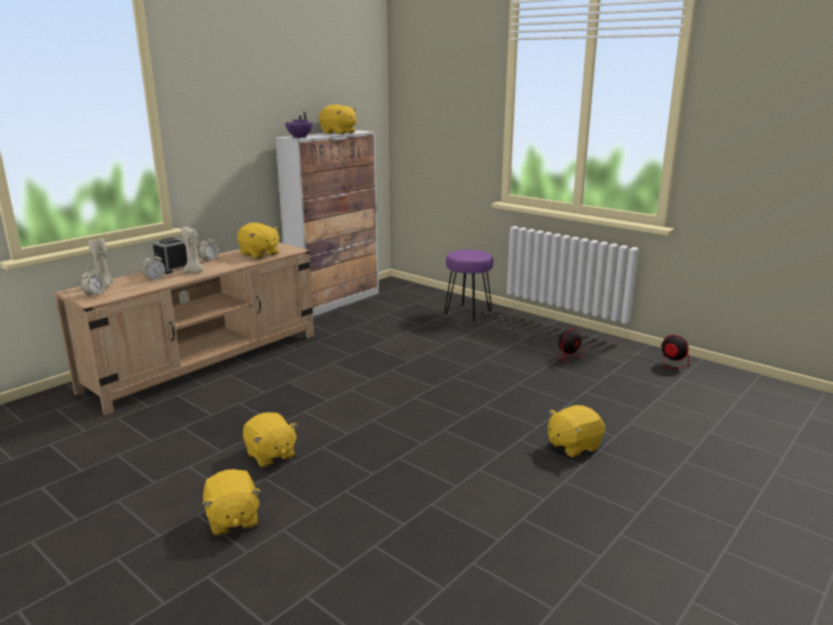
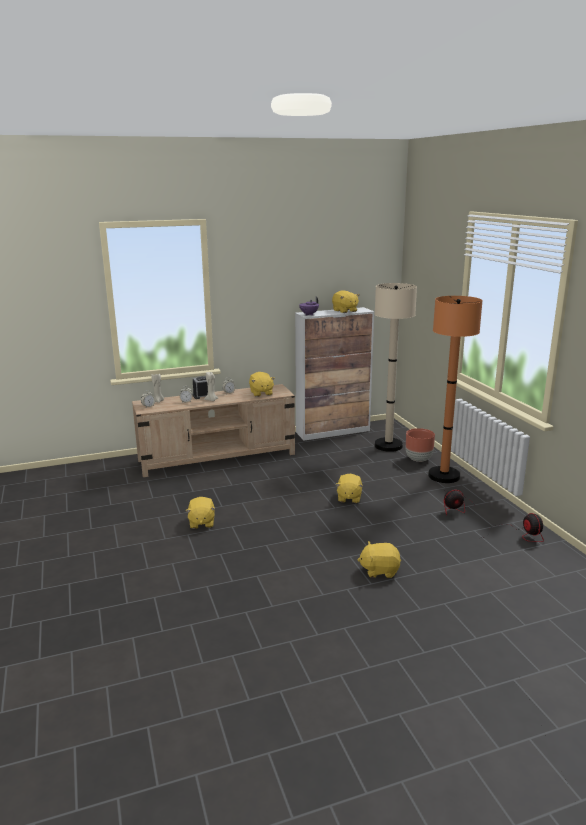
camera: 30 degrees right, 0 degrees up
yellow plush toy [202,469,261,536] -> yellow plush toy moved to [335,474,363,503]
purple stool [445,250,493,321] -> brown planter [406,428,435,462]
none -> beige floor lamp [375,283,417,452]
none -> orange floor lamp [428,296,483,483]

